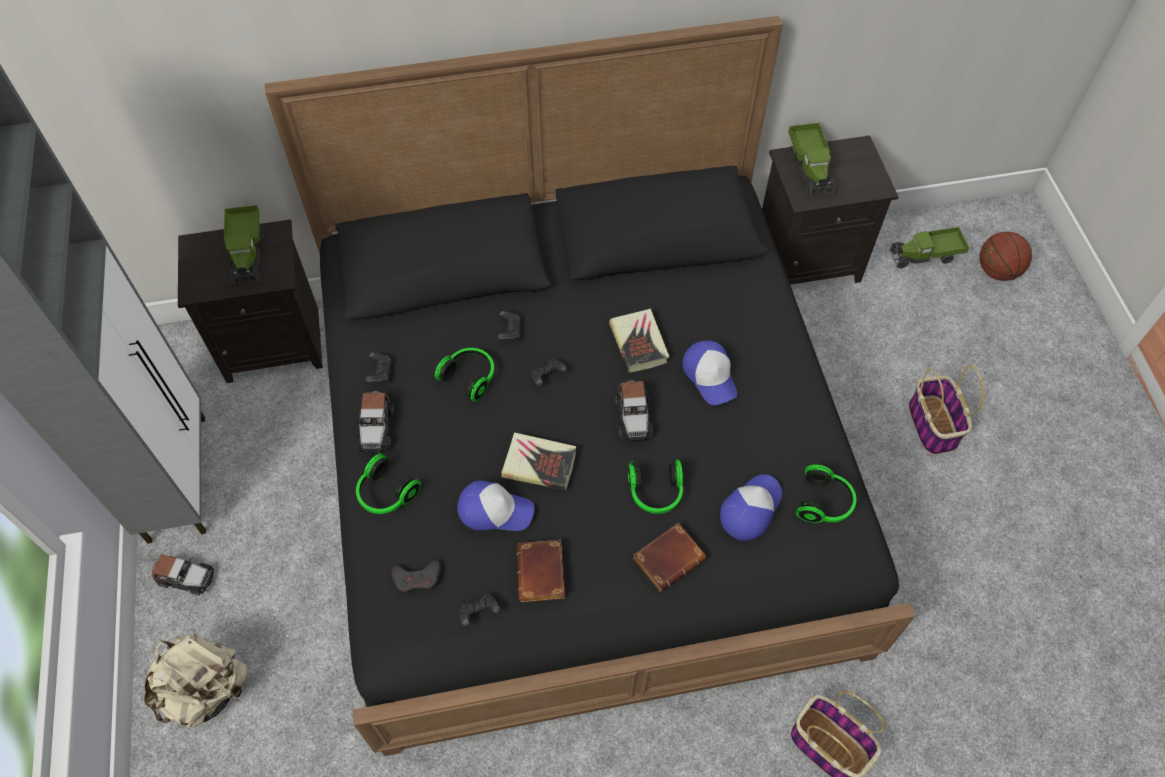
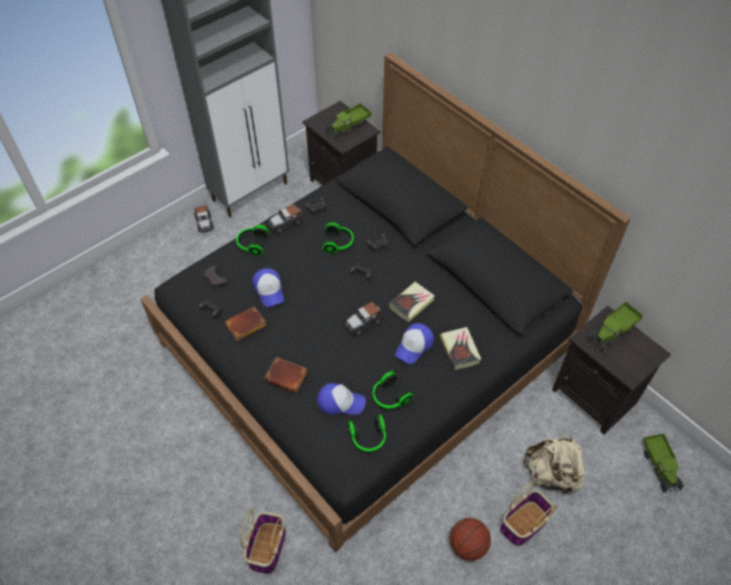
camera: 60 degrees right, 5 degrees down
beige backpack [144,633,248,728] -> beige backpack moved to [523,434,586,495]
book [501,432,576,490] -> book moved to [440,327,481,370]
headphones [628,460,683,514] -> headphones moved to [373,369,413,409]
toy truck [889,227,969,269] -> toy truck turned 150 degrees counterclockwise [643,434,684,493]
basketball [979,231,1032,281] -> basketball moved to [450,518,491,561]

